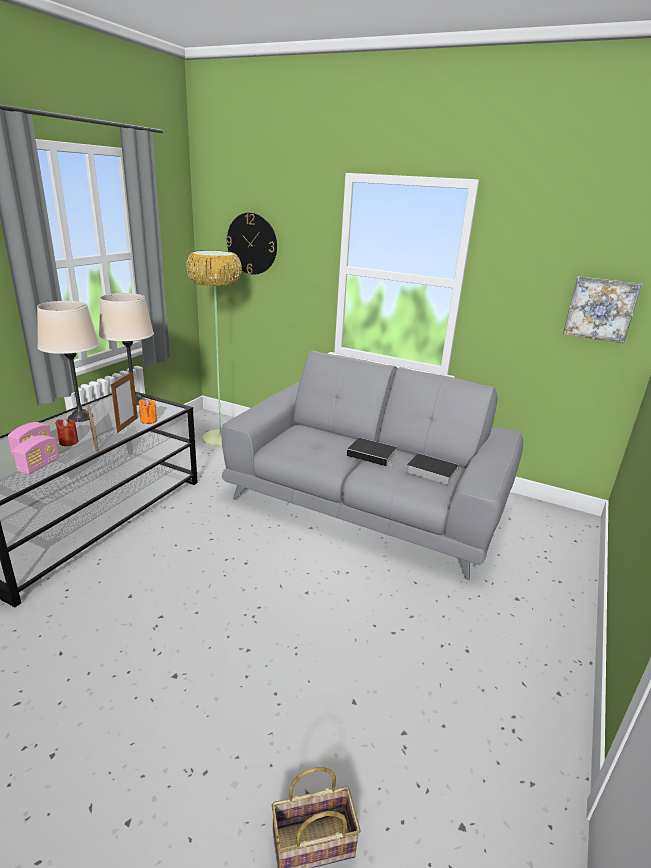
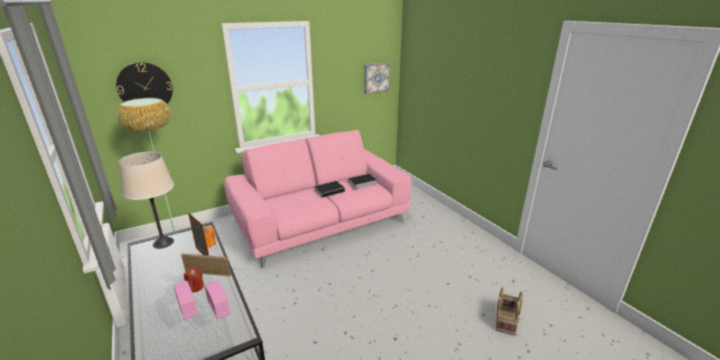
camera: 55 degrees left, 0 degrees up
beige table lamp [37,301,99,422] -> none
grey sofa [221,351,523,580] -> pink sofa [225,130,412,268]

